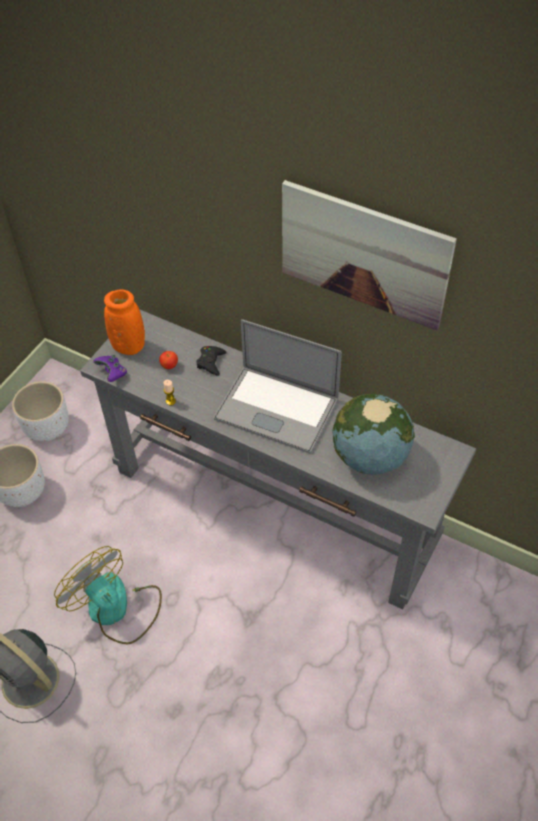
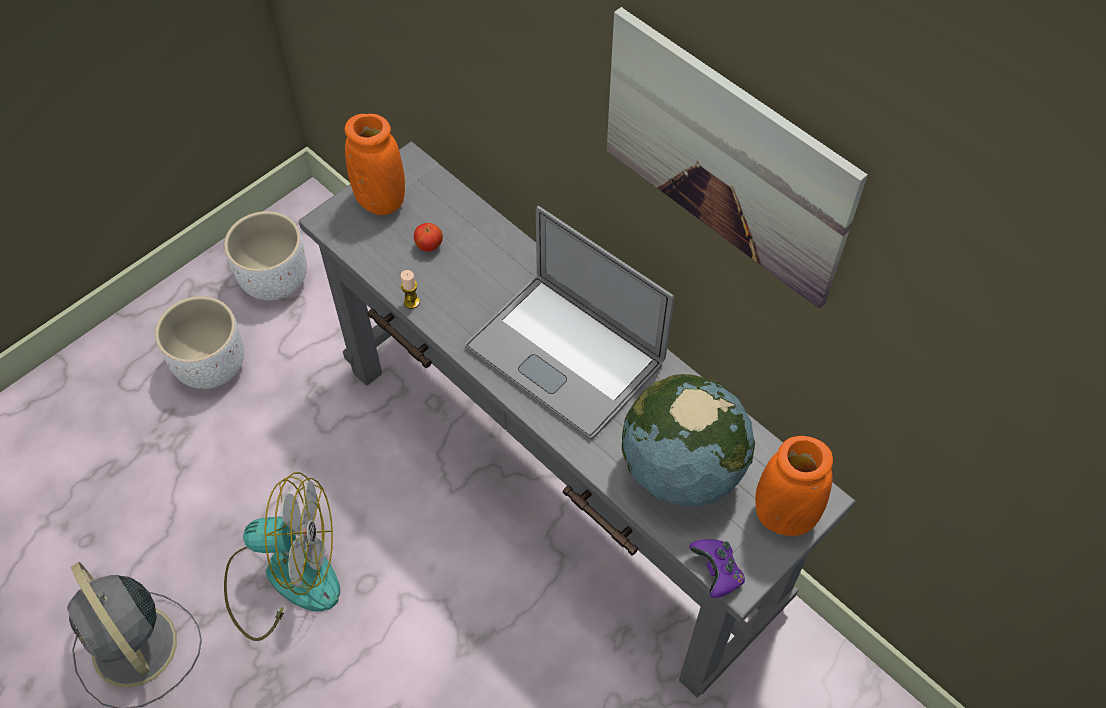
camera: 15 degrees right, 5 degrees up
fan [54,546,162,644] -> fan turned 120 degrees clockwise [224,472,340,641]
purple game controller [94,355,127,382] -> purple game controller moved to [689,539,745,598]
black game controller [196,346,227,376] -> none
none -> orange vase [755,436,833,536]

